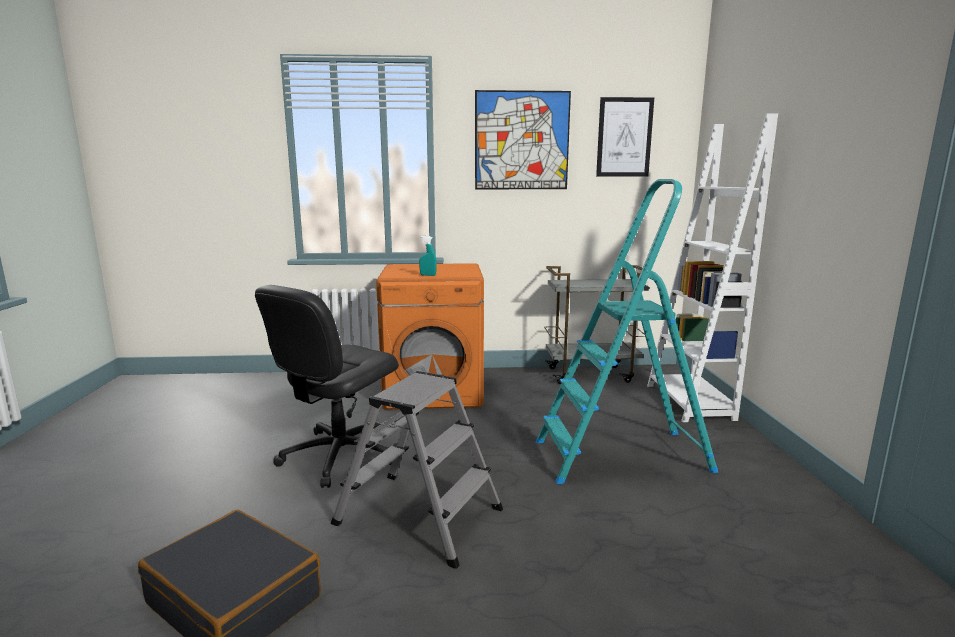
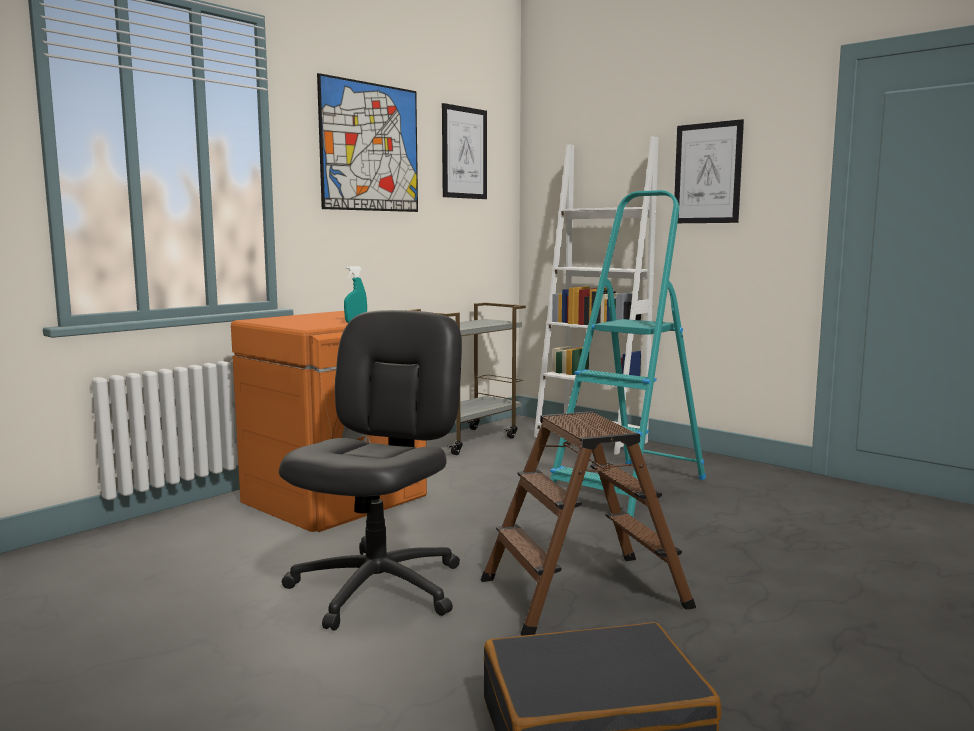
camera: 45 degrees left, 5 degrees down
black office chair [255,285,399,488] -> black office chair turned 150 degrees counterclockwise [279,310,462,631]
grey step ladder [331,371,503,569] -> brown step ladder [481,411,696,636]
none -> picture [674,119,744,223]

